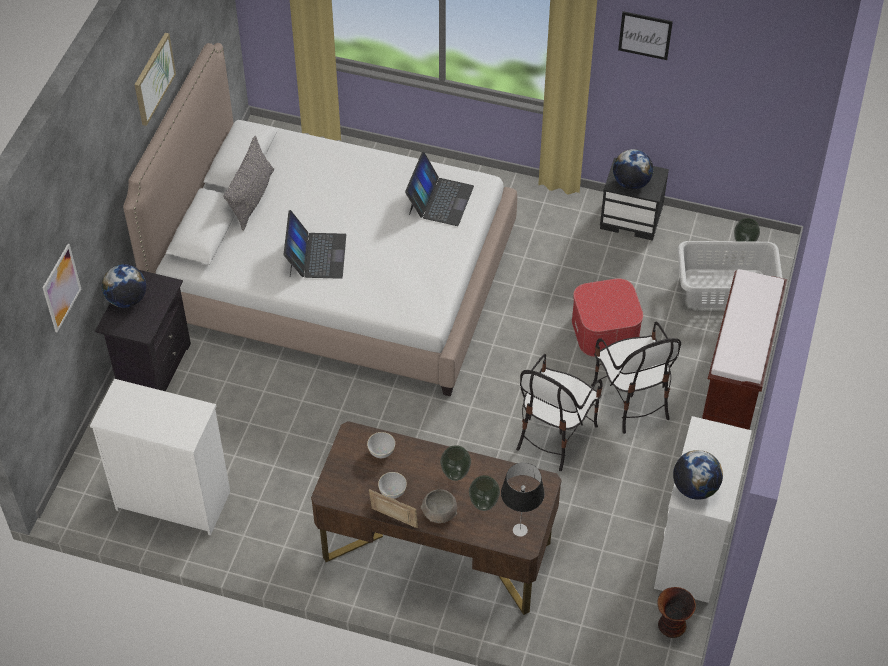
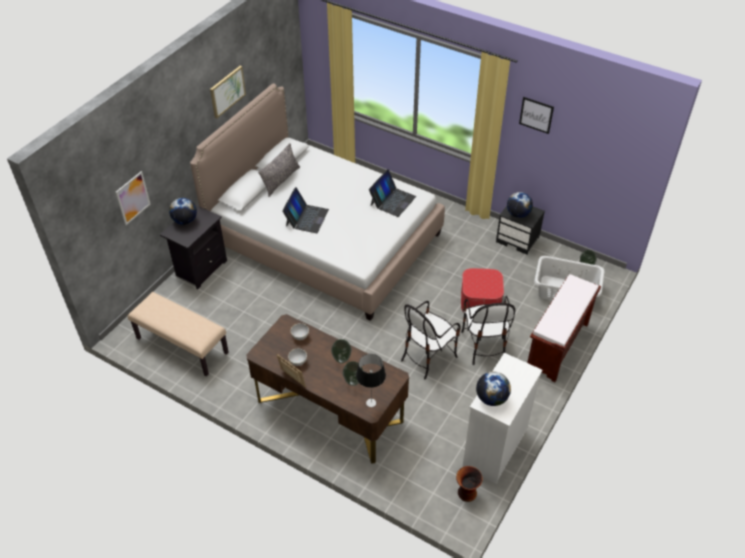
camera: 15 degrees right, 5 degrees down
white dresser [90,379,230,536] -> beige bench [128,292,229,376]
grey bowl [421,489,457,523] -> none

